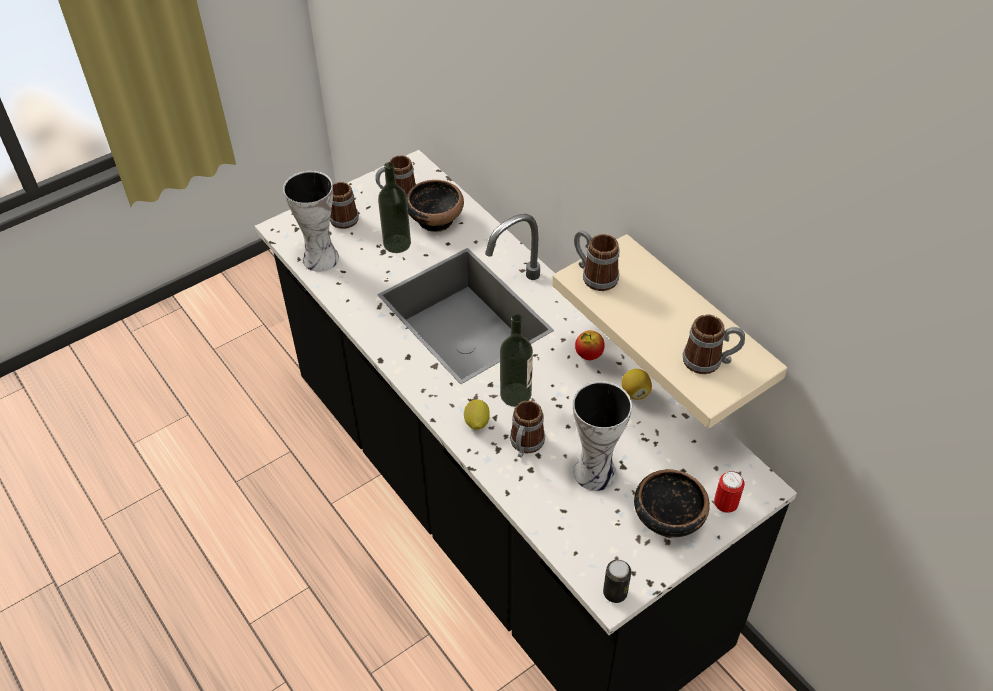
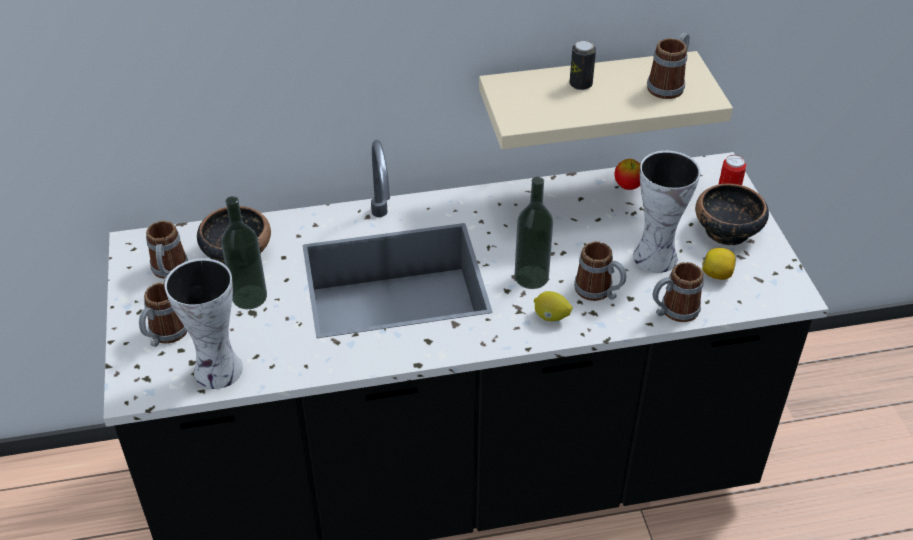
camera: 65 degrees left, 5 degrees down
mug [574,230,619,291] -> mug moved to [653,262,704,322]
apple [575,330,605,360] -> apple moved to [615,159,641,190]
can [603,560,631,603] -> can moved to [570,40,596,90]
lemon [622,369,652,400] -> lemon moved to [702,248,736,280]

